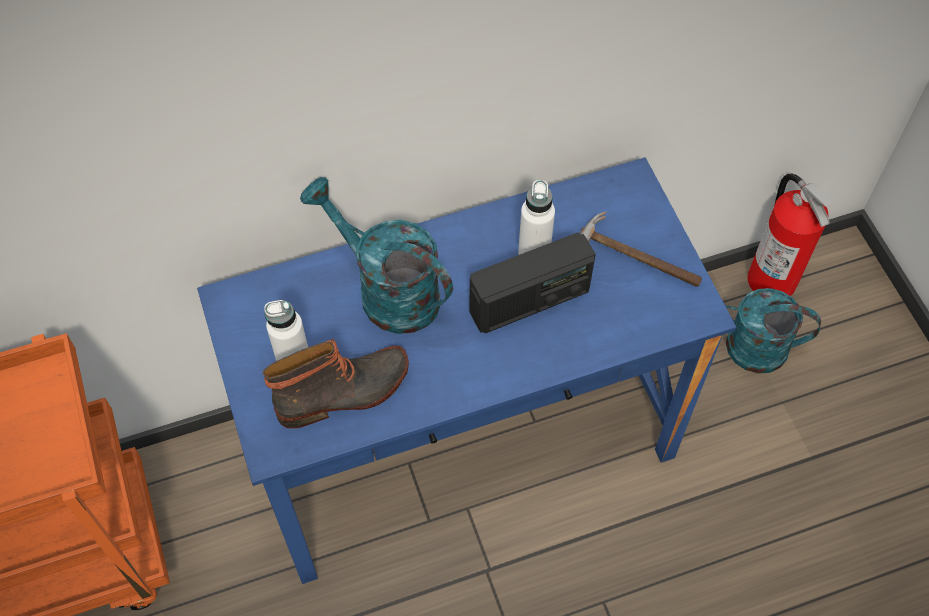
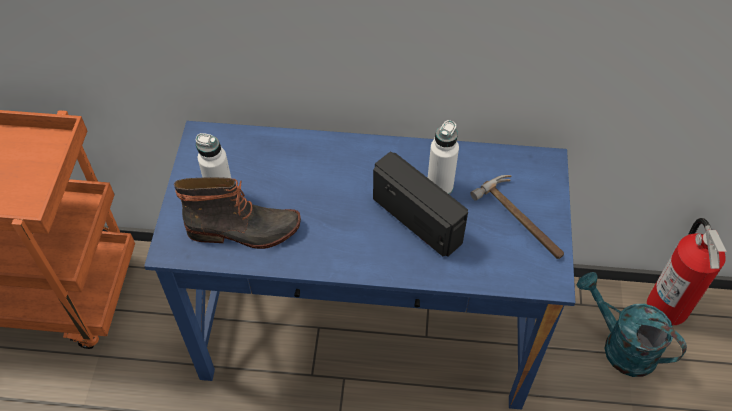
camera: 25 degrees right, 5 degrees down
turquoise watering can [300,177,453,334] -> none
radio [470,232,596,333] -> radio turned 135 degrees counterclockwise [373,151,468,257]

